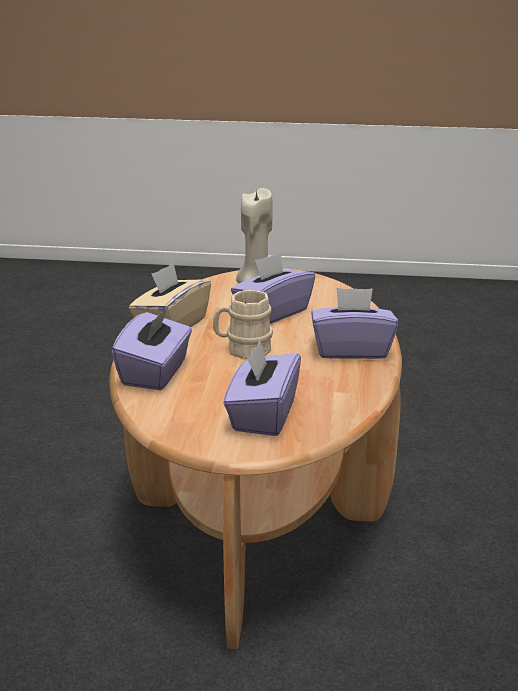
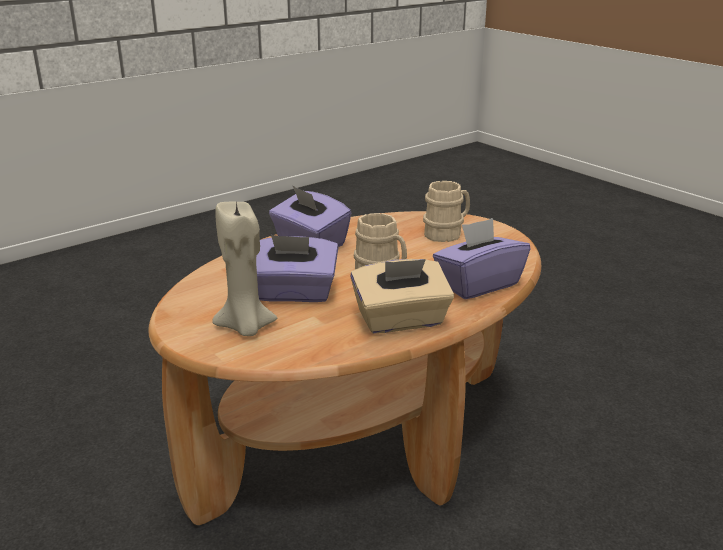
camera: 135 degrees left, 0 degrees up
purple tissue box [223,341,301,436] -> beige mug [423,181,470,242]

